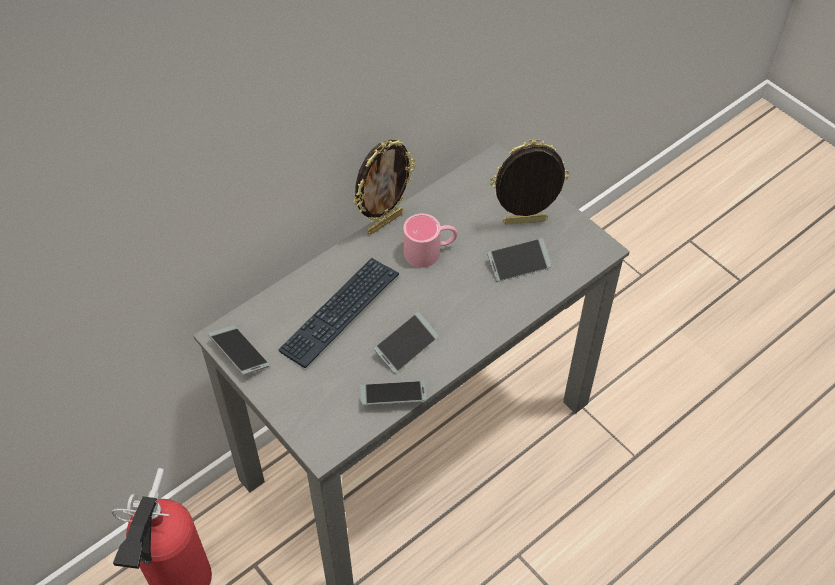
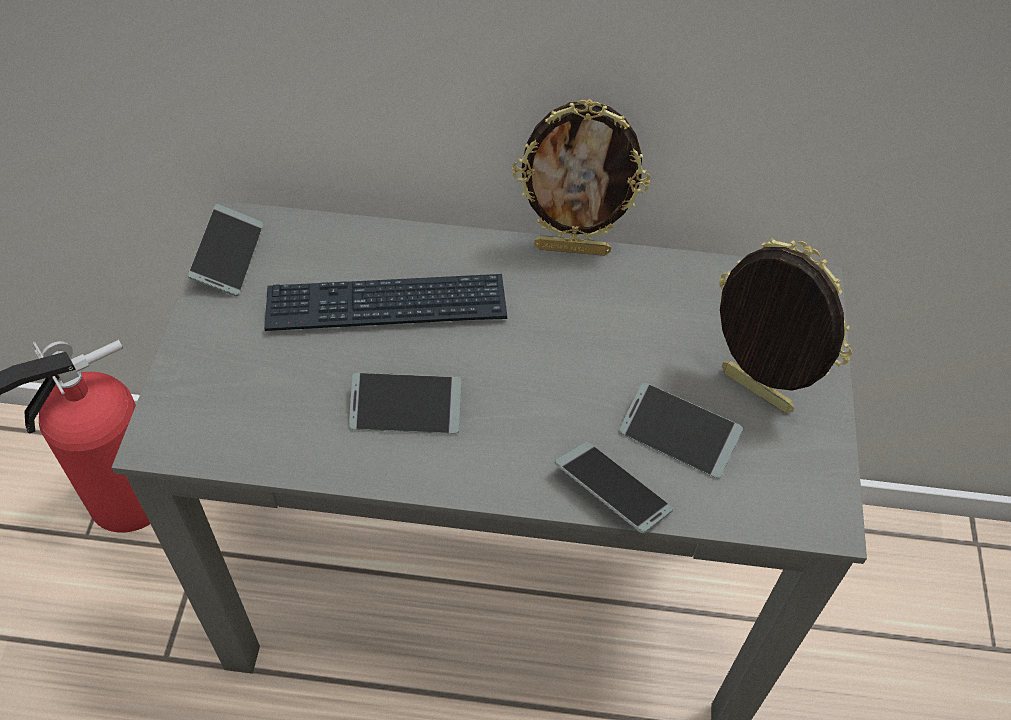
camera: 45 degrees right, 0 degrees up
phone [360,381,427,405] -> phone moved to [555,442,673,533]
pink mug [403,214,458,268] -> none

